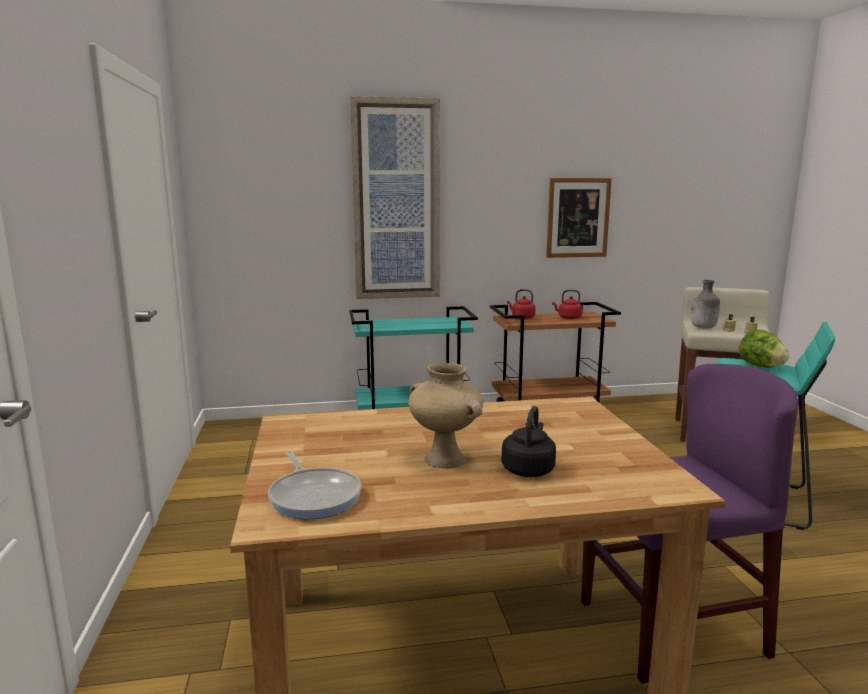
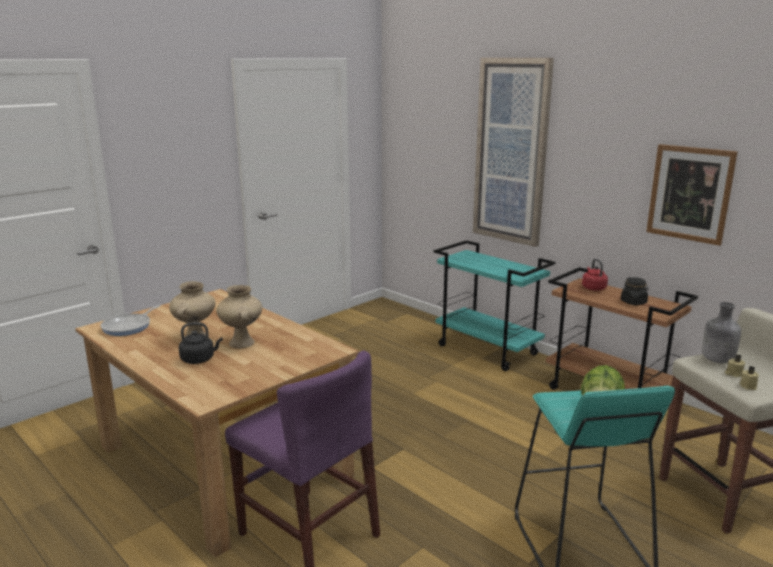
camera: 55 degrees right, 5 degrees up
red kettle [552,290,582,319] -> black jar [621,277,648,305]
none -> beige vase [216,285,262,349]

